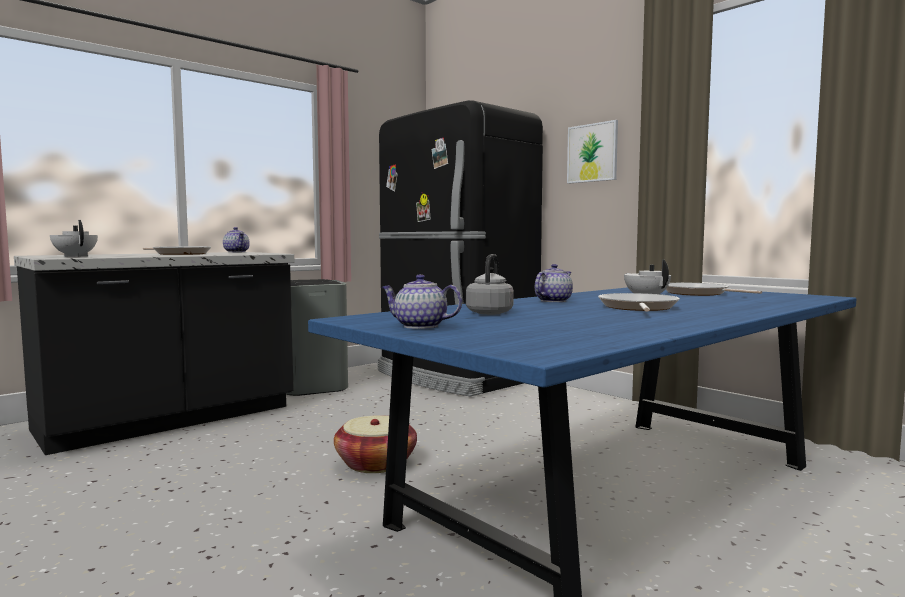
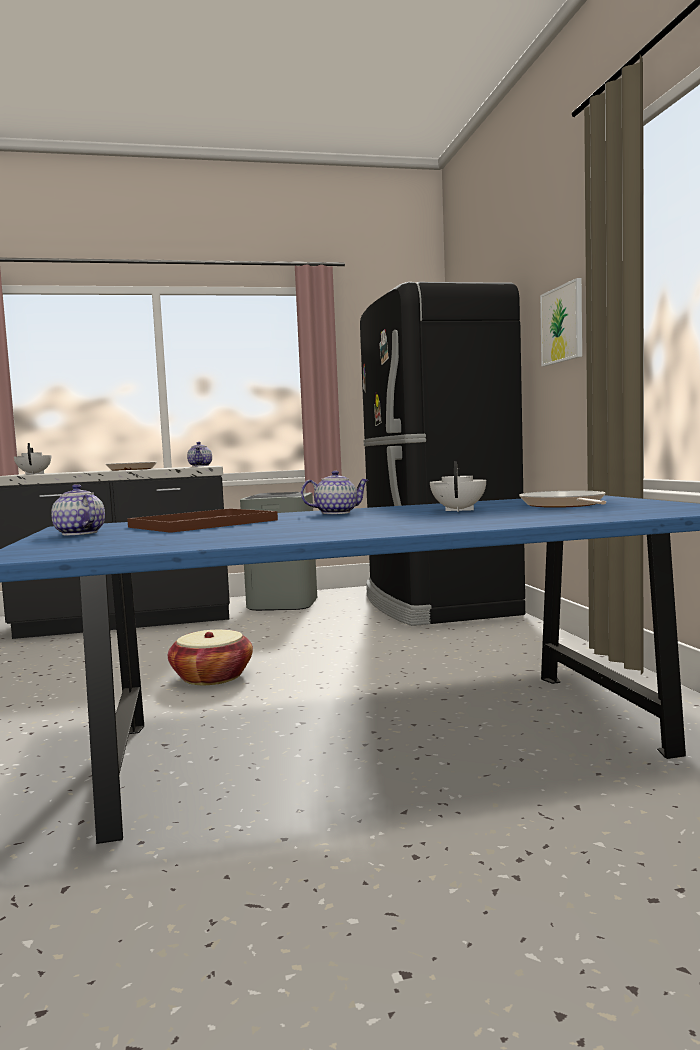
camera: 30 degrees right, 0 degrees up
grey kettle [466,254,514,315] -> brown tray [127,508,278,533]
frying pan [598,293,680,311] -> none

